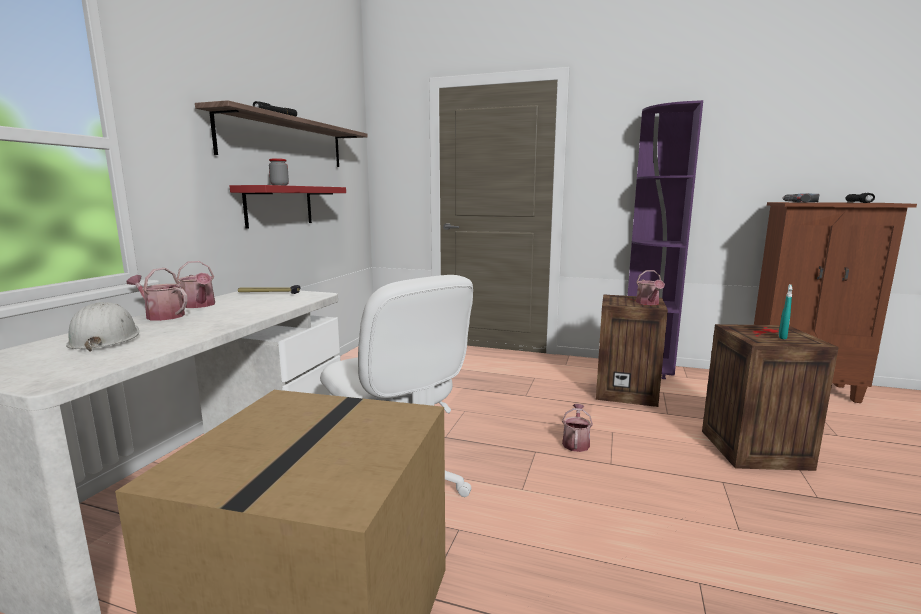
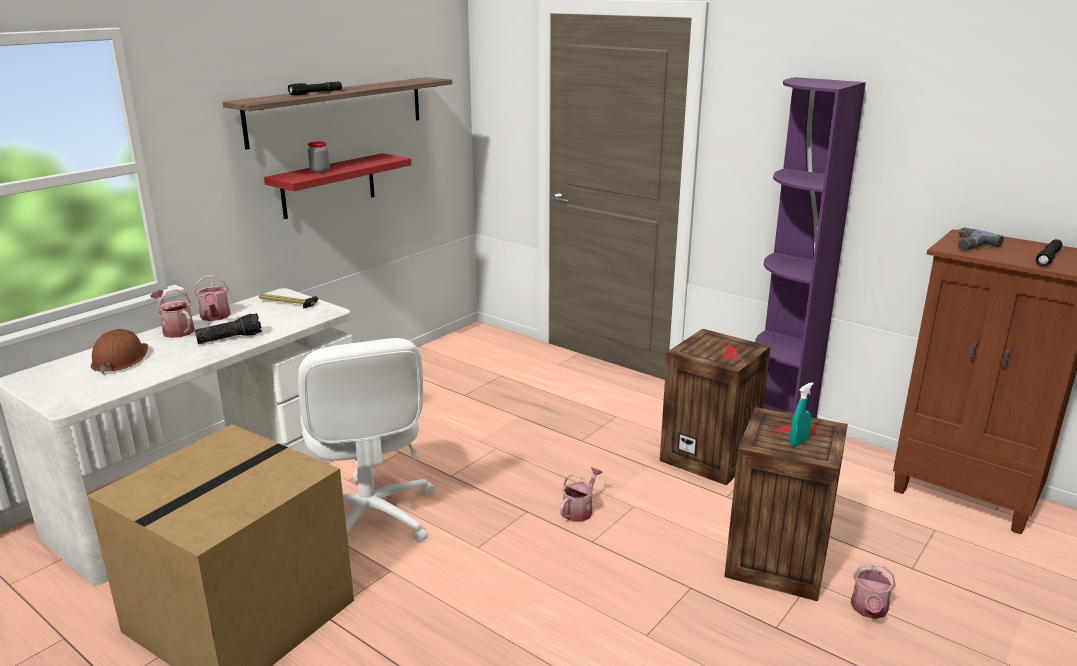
camera: 20 degrees right, 10 degrees up
white hard hat [66,302,139,352] -> brown hard hat [91,329,148,374]
watering can [636,270,665,305] -> watering can moved to [851,562,896,619]
none -> flashlight [194,313,262,344]

